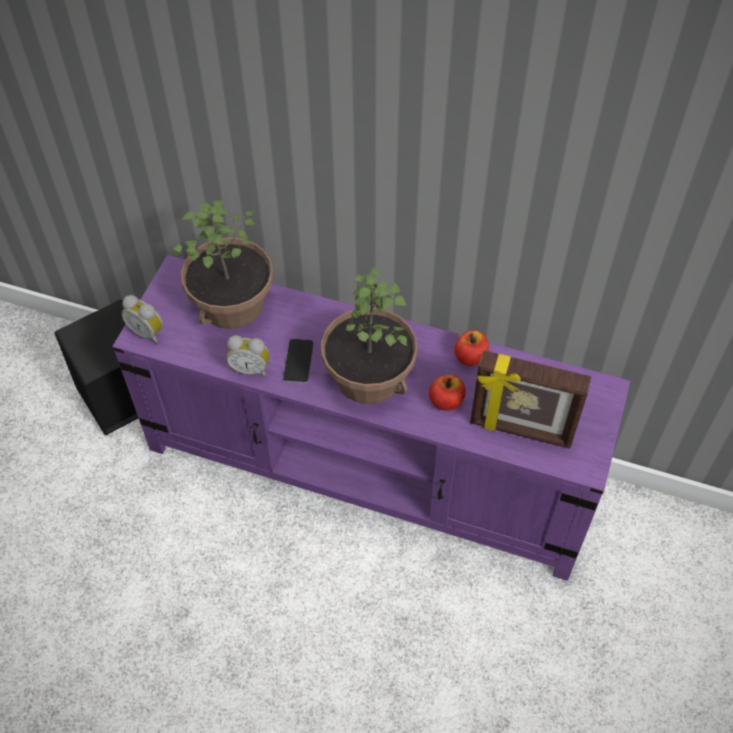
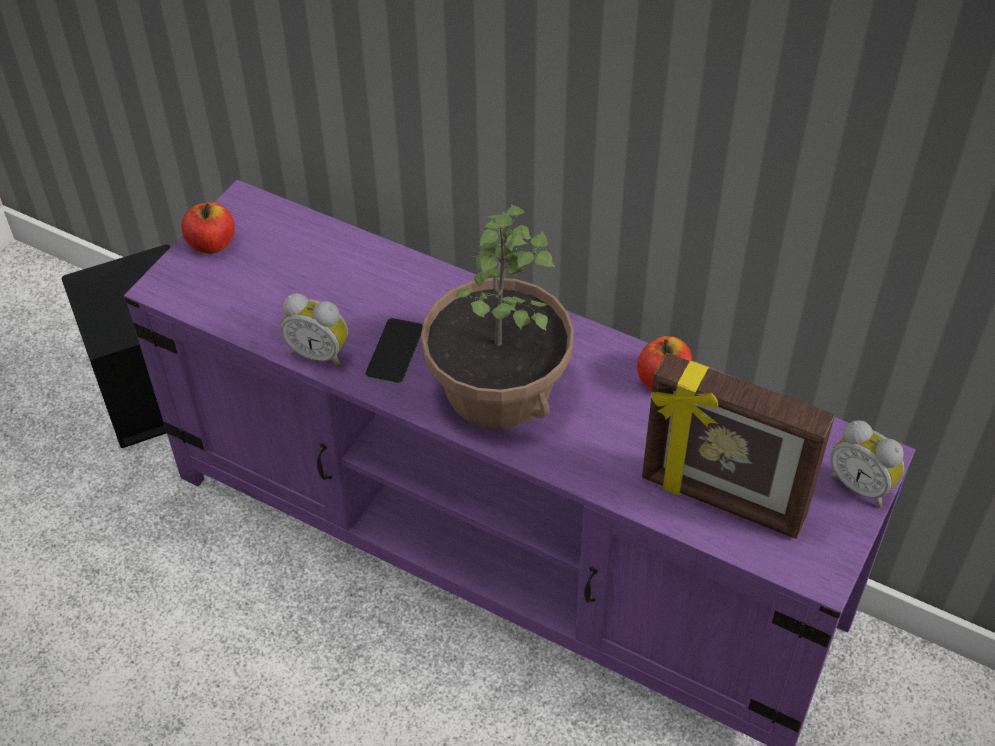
camera: 10 degrees right, 5 degrees down
alarm clock [121,295,163,344] -> alarm clock moved to [830,420,904,508]
potted plant [173,200,273,329] -> none
apple [429,375,466,411] -> apple moved to [181,202,235,254]

